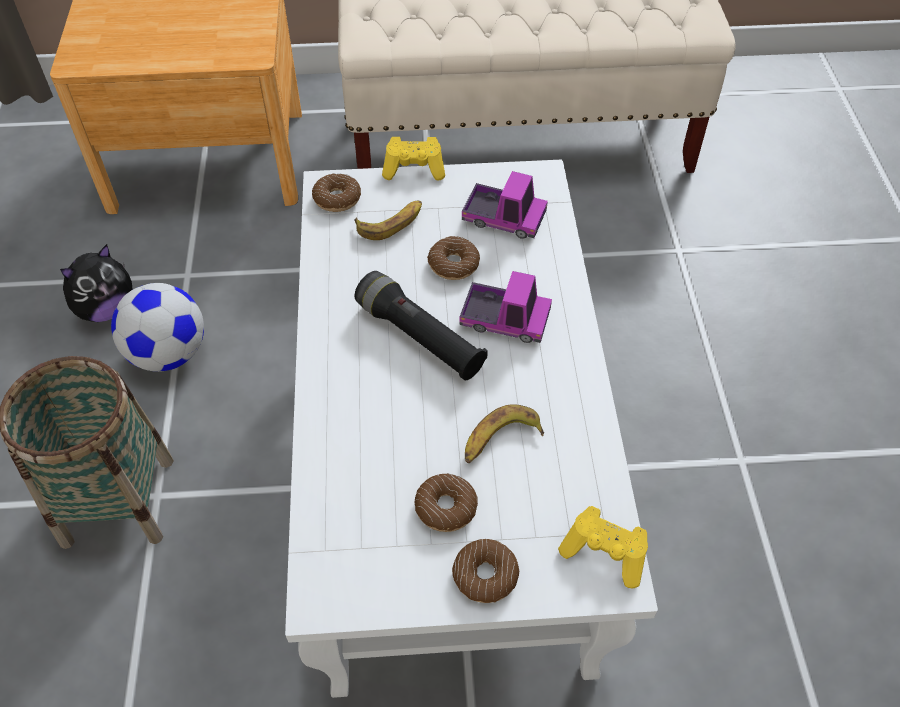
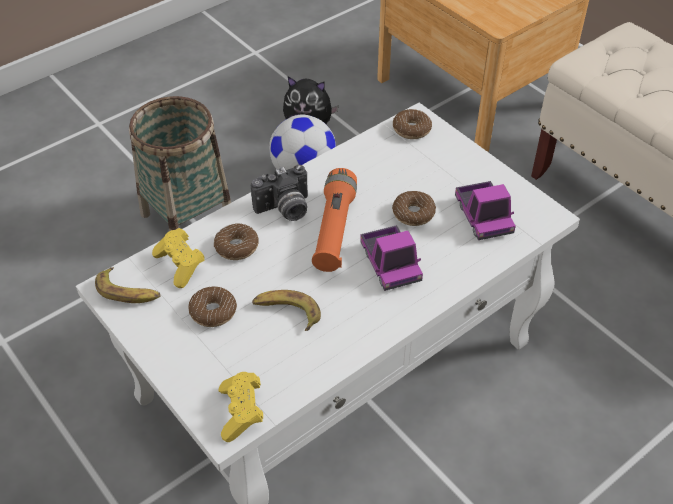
camera: 55 degrees right, 5 degrees down
banana [354,200,422,240] -> banana moved to [95,267,161,303]
black flashlight [355,271,488,380] -> orange flashlight [312,168,357,272]
yellow game controller [382,137,445,180] -> yellow game controller moved to [152,228,205,288]
donut [452,539,519,603] -> donut moved to [214,224,259,260]
none -> camera [250,165,308,221]

